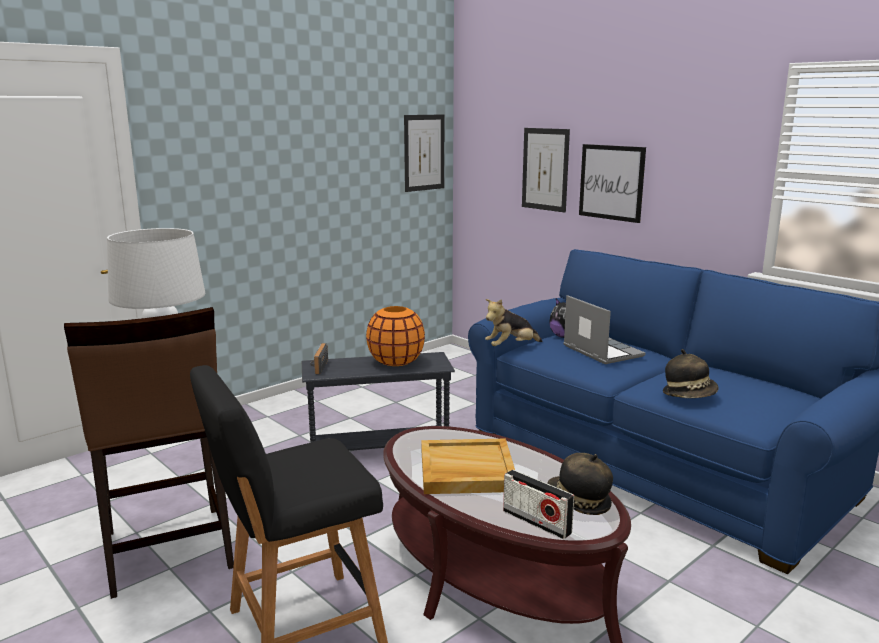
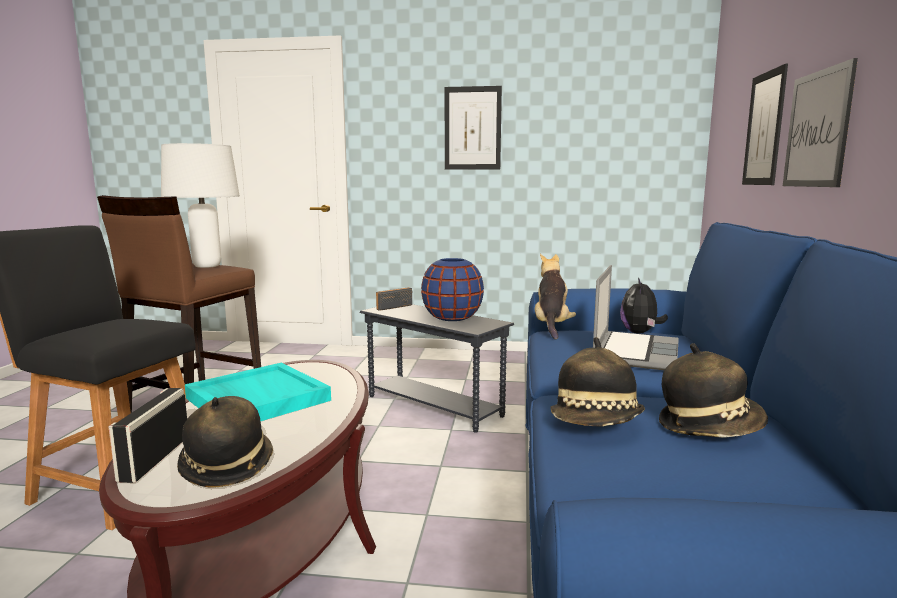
camera: 50 degrees right, 5 degrees down
orange vase [366,306,425,366] -> blue vase [421,258,484,321]
picture [404,114,444,192] -> picture moved to [445,86,502,170]
beige tray [421,438,515,494] -> turquoise tray [185,363,331,421]
plush toy [485,299,542,346] -> plush toy turned 75 degrees clockwise [535,254,576,339]
none -> hat [659,343,768,438]

